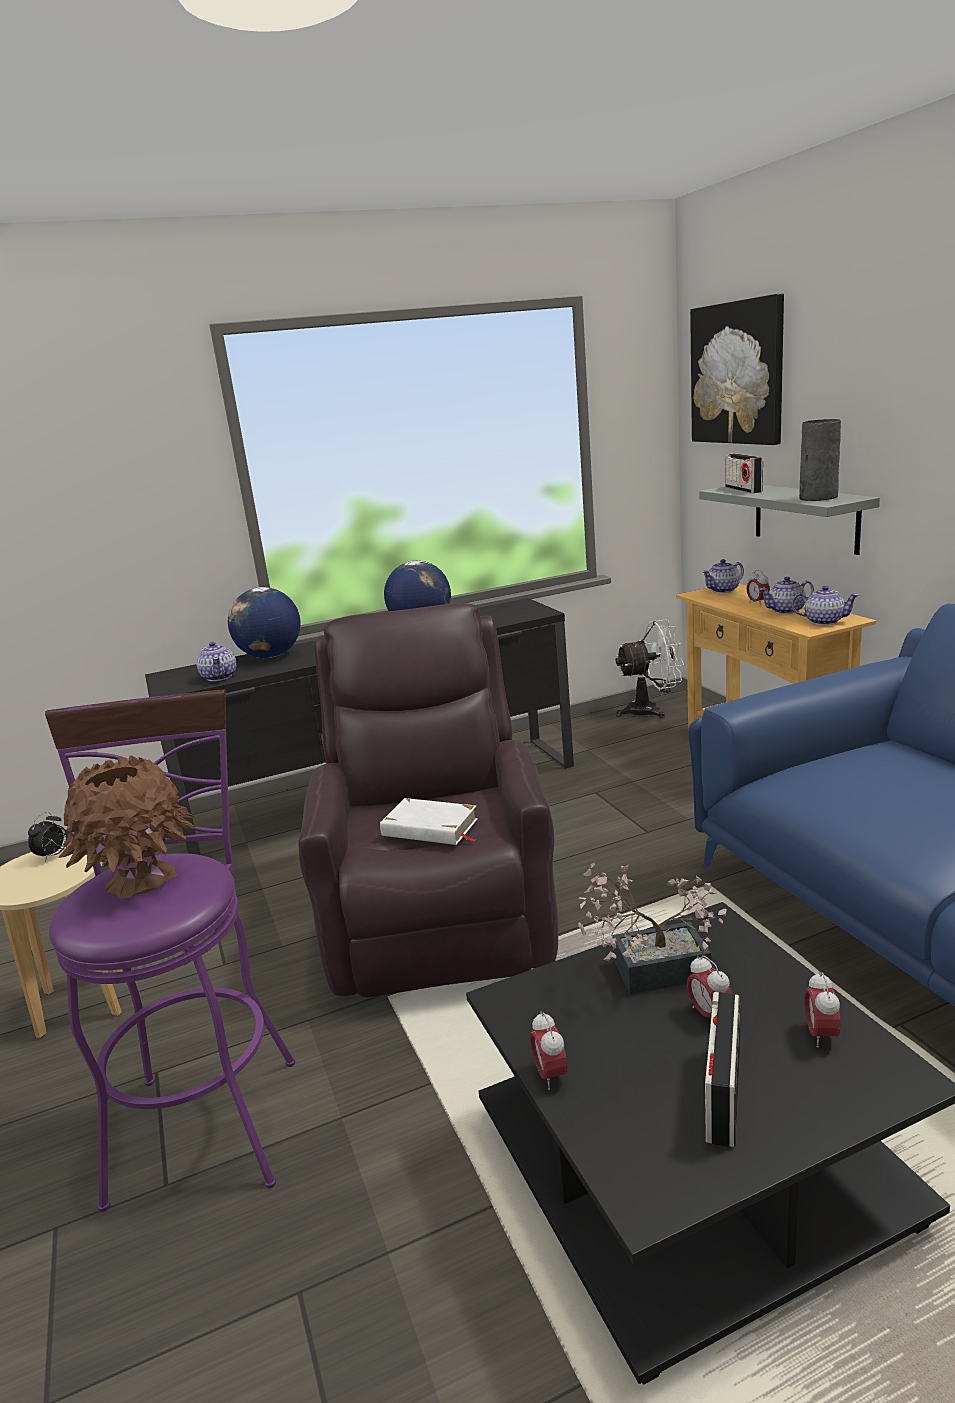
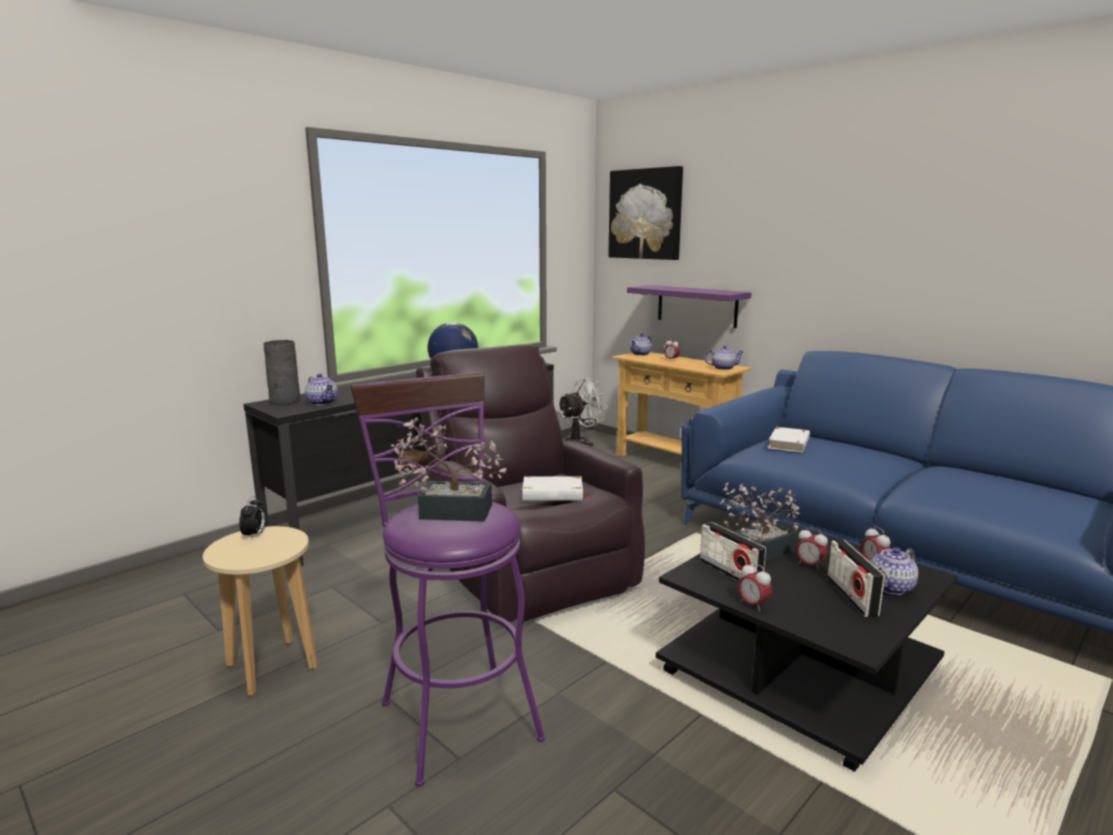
camera: 25 degrees left, 5 degrees down
brown vase [58,755,196,899] -> potted plant [391,417,507,522]
globe [228,587,301,658] -> none
grey shelf [699,485,880,555] -> purple shelf [627,285,751,328]
radio [725,453,763,493] -> radio moved to [700,522,766,582]
teapot [759,577,814,614] -> teapot moved to [871,547,918,595]
grey vase [799,419,841,501] -> grey vase moved to [264,340,300,405]
none -> white book [768,427,810,452]

